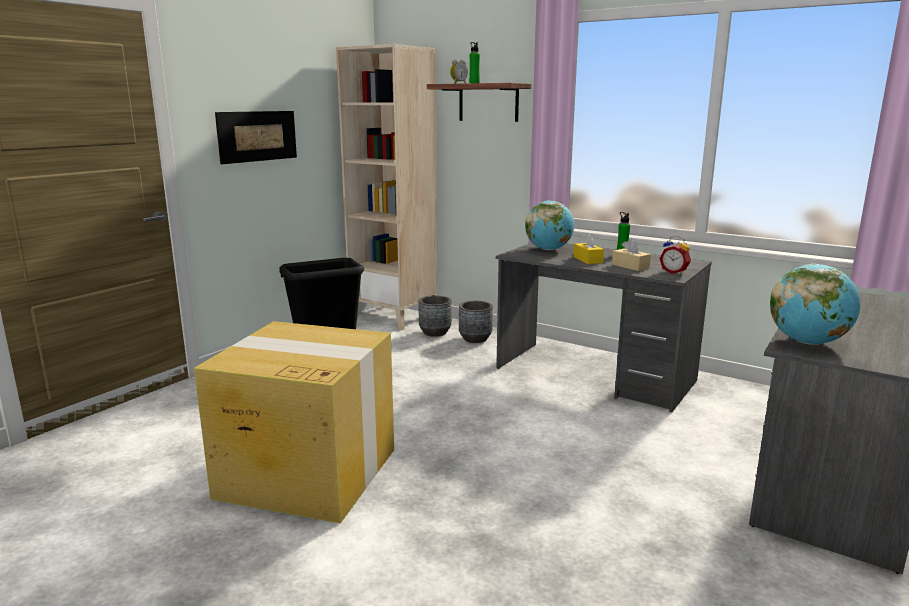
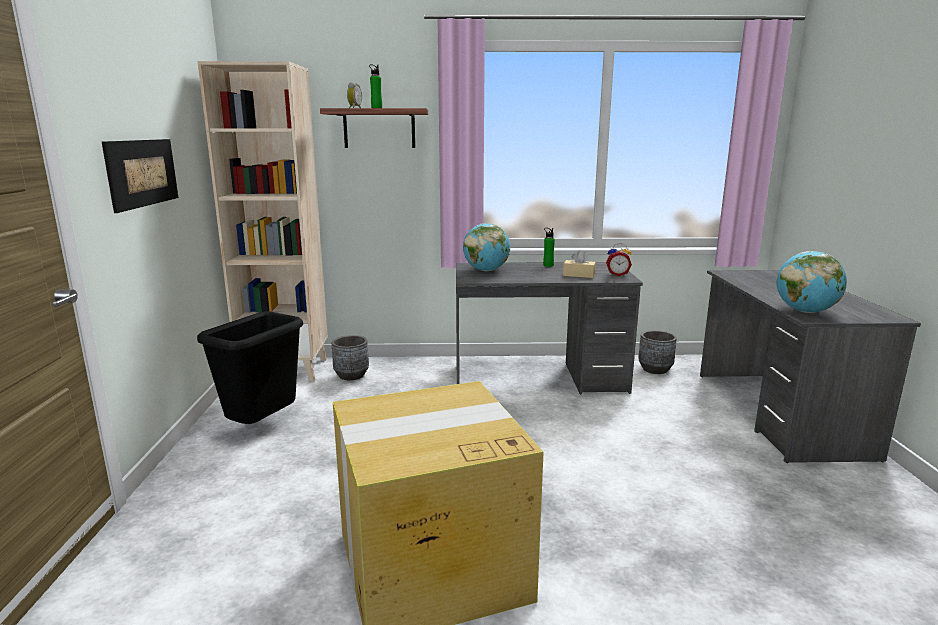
camera: 35 degrees left, 0 degrees up
grey planter [459,301,493,343] -> grey planter moved to [638,330,677,374]
yellow tissue box [573,233,604,264] -> none

